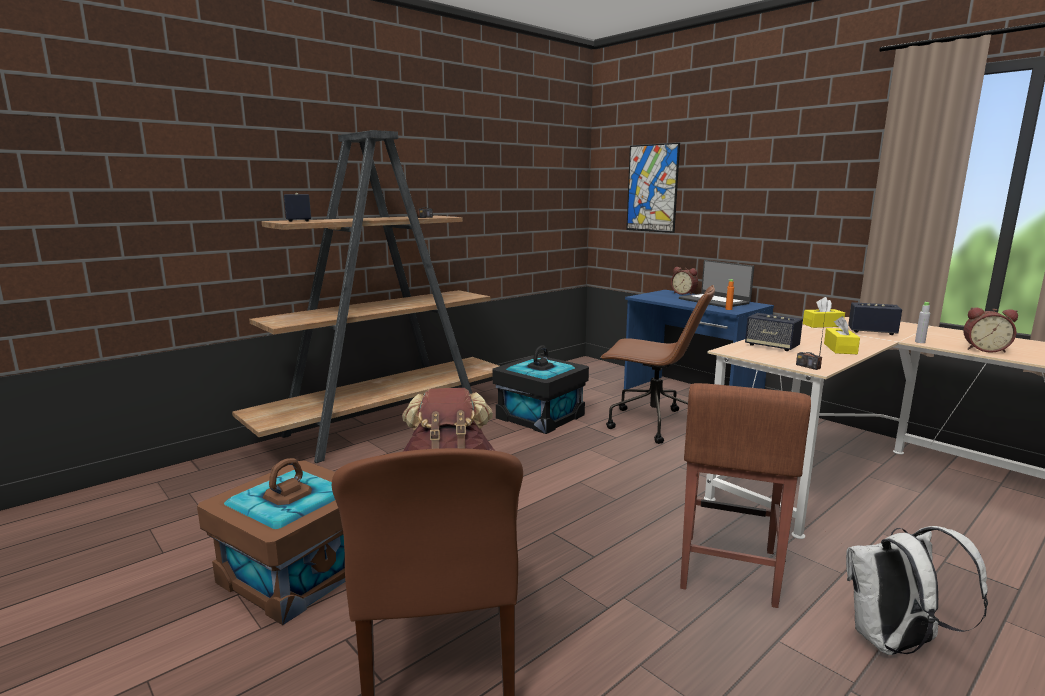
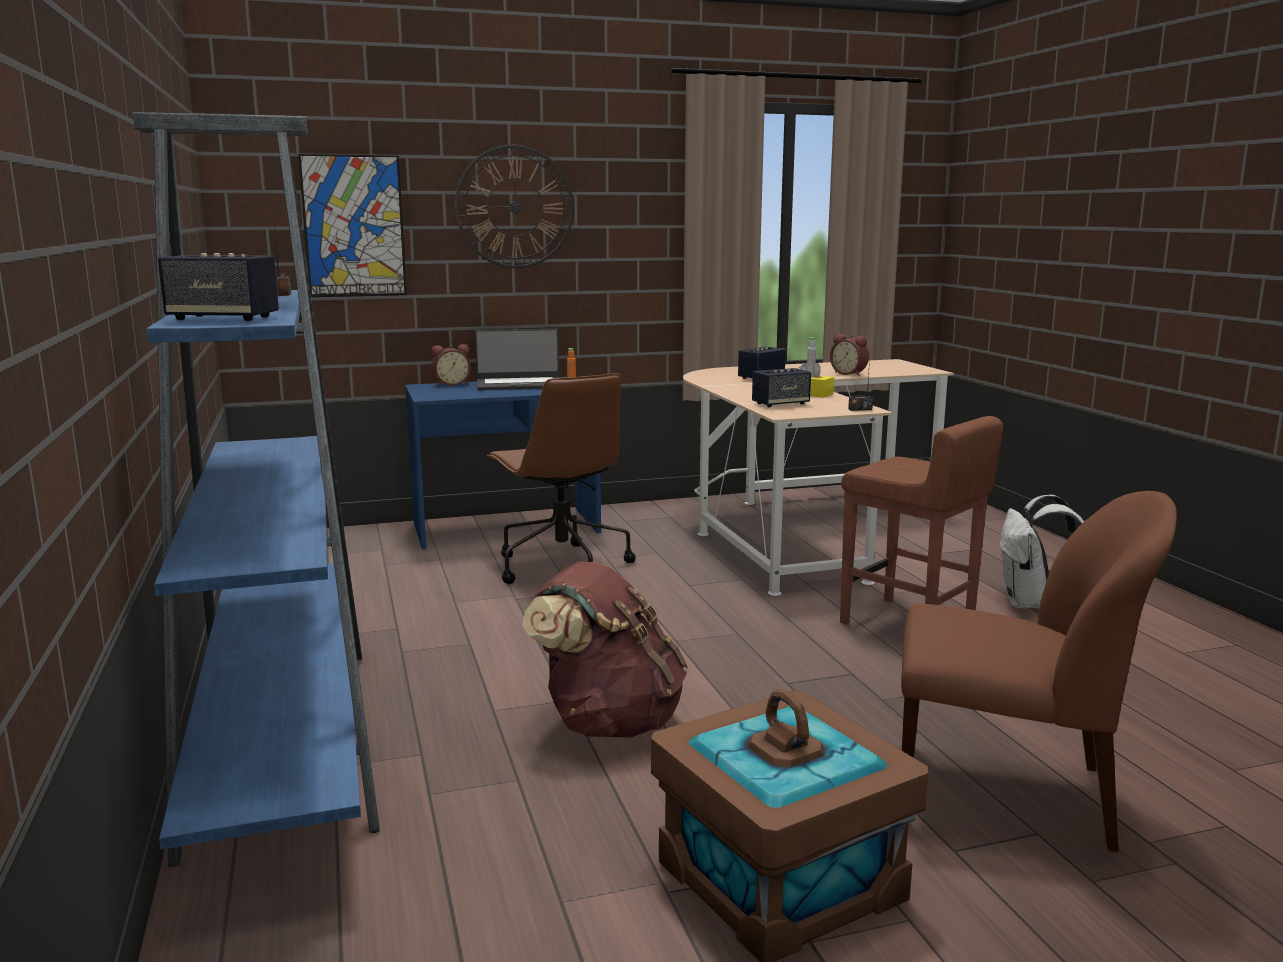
camera: 65 degrees left, 0 degrees up
brown bookcase [232,130,499,463] -> blue bookcase [133,112,380,867]
black storage box [492,345,589,434] -> none
brown office chair [600,285,715,444] -> brown office chair turned 105 degrees clockwise [487,373,636,584]
yellow tissue box [803,297,845,328] -> none
alarm clock [963,307,1018,353] -> alarm clock turned 90 degrees clockwise [830,334,869,376]
none -> wall clock [455,145,574,268]

